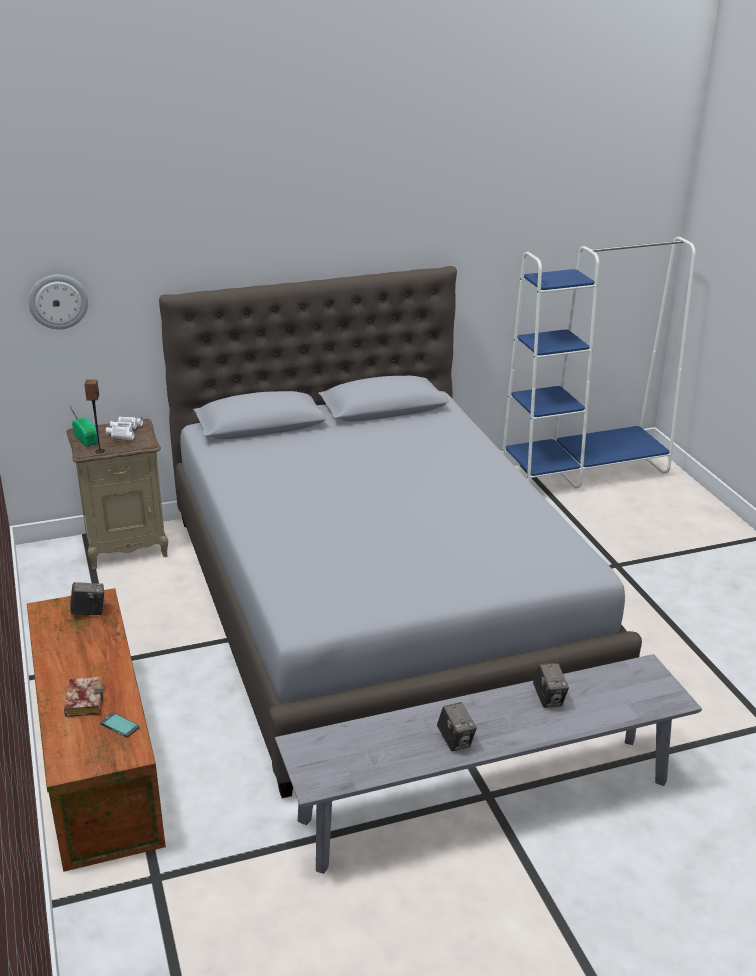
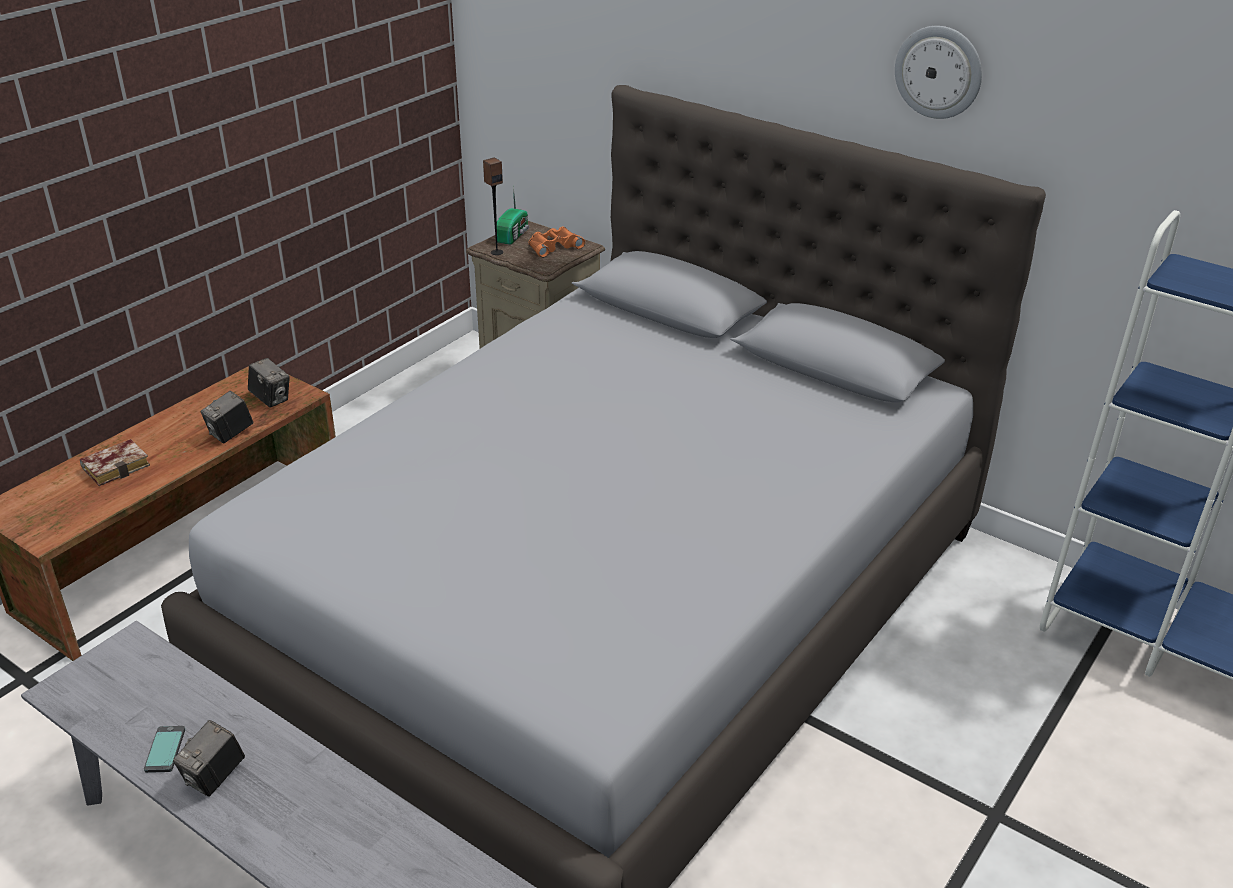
camera: 55 degrees right, 5 degrees up
wall clock [28,275,88,330] -> wall clock moved to [895,26,982,119]
phone [100,712,140,738] -> phone moved to [144,726,185,773]
white binoculars [106,416,143,440] -> orange binoculars [529,227,585,258]
camera [533,663,569,708] -> camera moved to [200,391,253,444]

